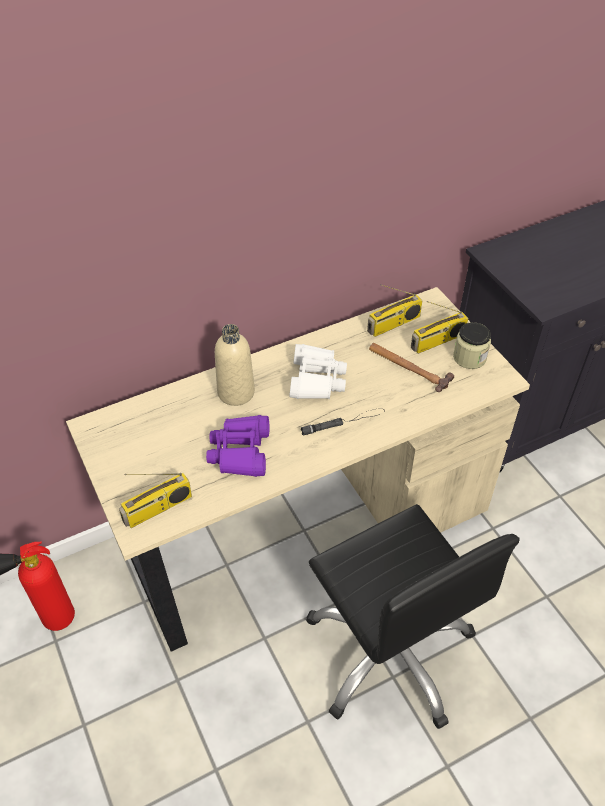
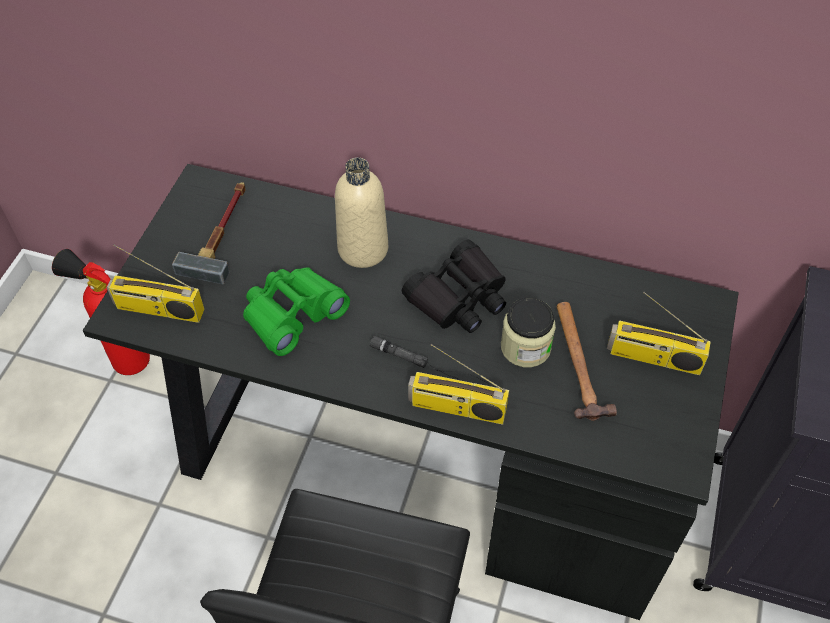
camera: 45 degrees right, 5 degrees up
beige desk [66,287,530,652] -> black desk [83,164,739,620]
purple binoculars [206,415,269,477] -> green binoculars [243,267,350,356]
white binoculars [289,344,347,399] -> black binoculars [402,239,506,333]
radio [367,285,423,337] -> radio moved to [408,344,509,424]
jar [453,322,491,369] -> jar moved to [501,298,556,367]
none -> hammer [172,182,246,284]

